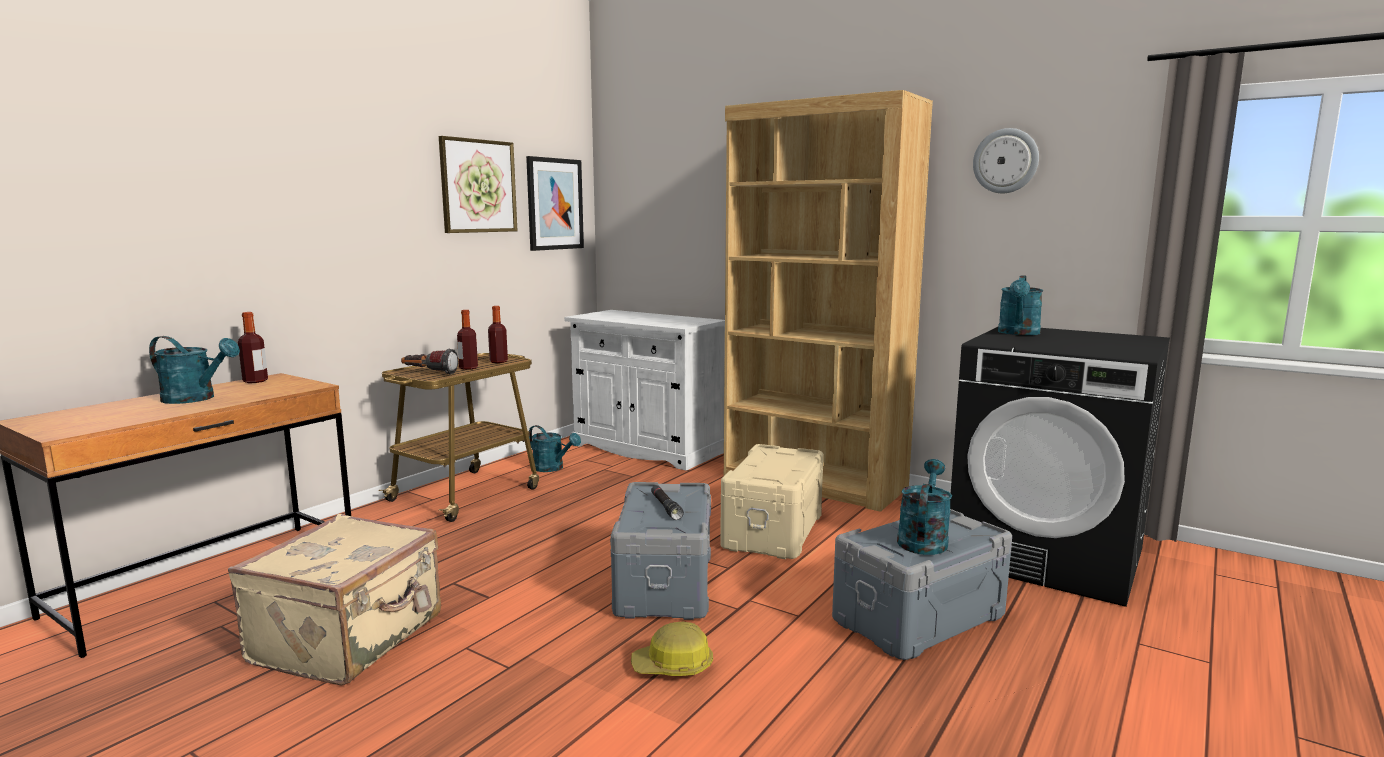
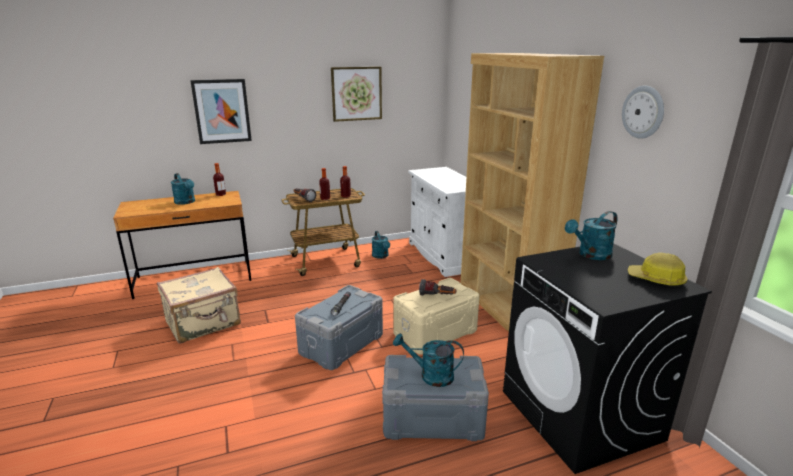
camera: 35 degrees right, 10 degrees up
picture [526,156,584,251] -> picture moved to [190,79,252,144]
hard hat [631,622,713,676] -> hard hat moved to [628,253,688,287]
turquoise watering can [897,459,952,555] -> turquoise watering can turned 135 degrees counterclockwise [393,333,464,387]
none -> flashlight [419,279,457,296]

